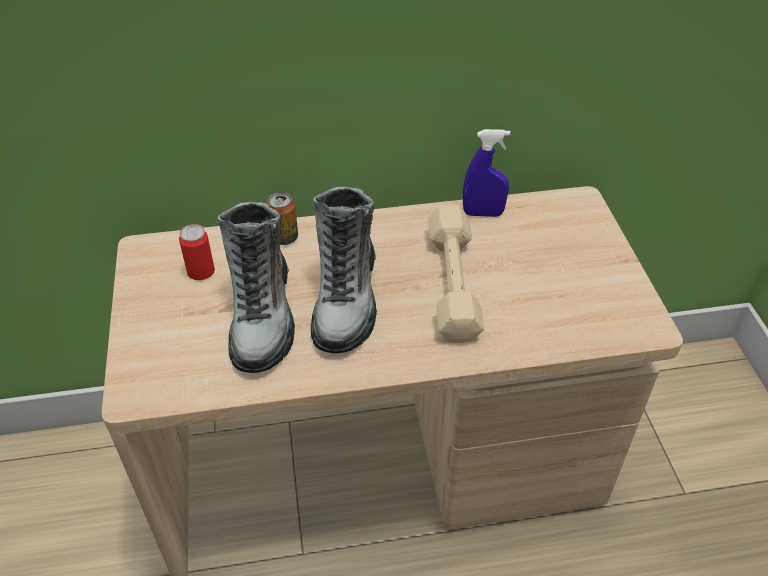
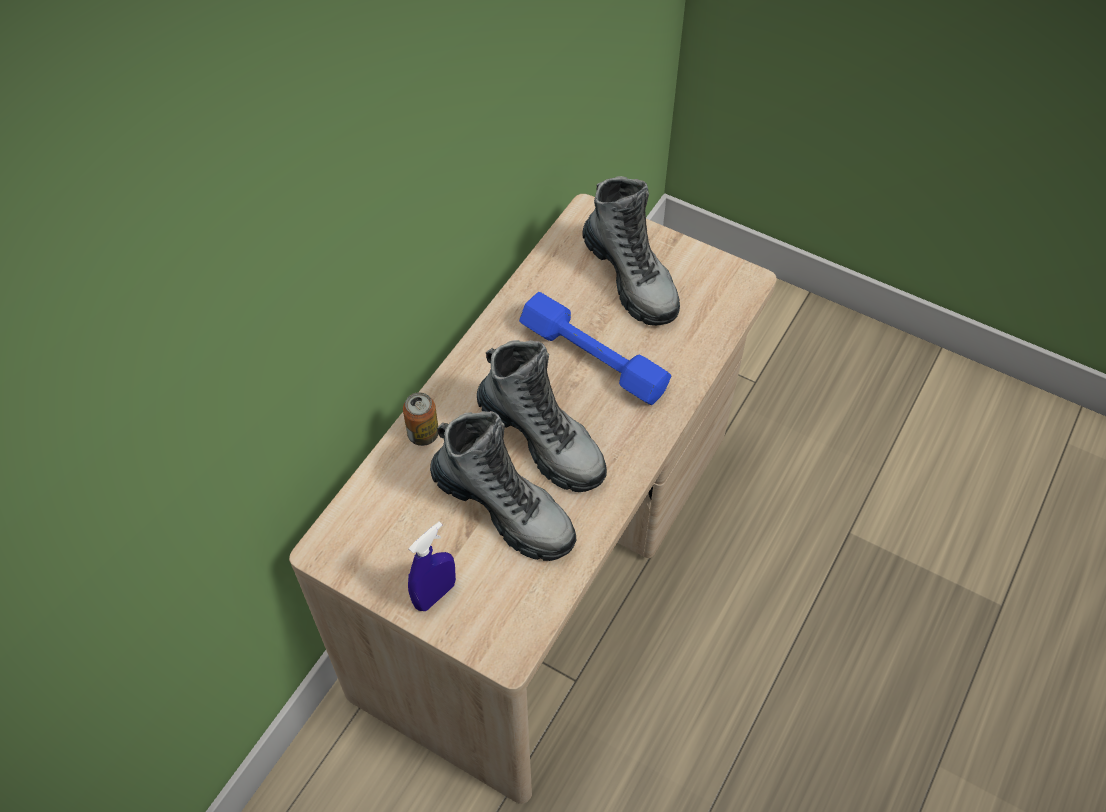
camera: 50 degrees left, 10 degrees up
can [179,224,215,280] -> none
beige dumbbell [428,206,484,343] -> blue dumbbell [519,292,671,405]
blue spray bottle [463,129,510,217] -> blue spray bottle moved to [408,521,456,611]
none -> boot [582,176,680,326]

